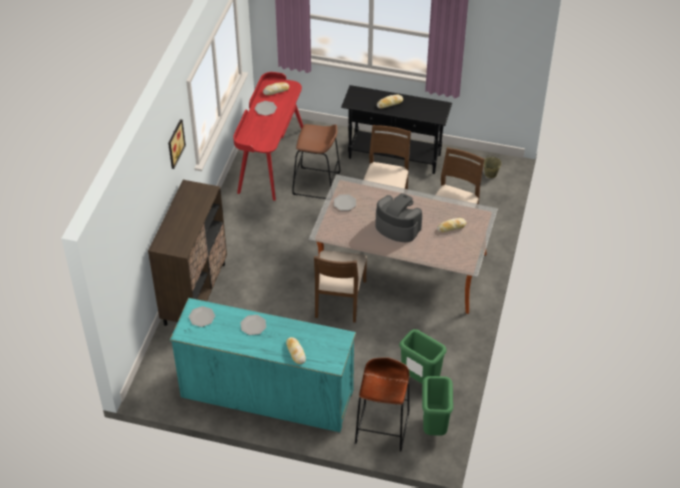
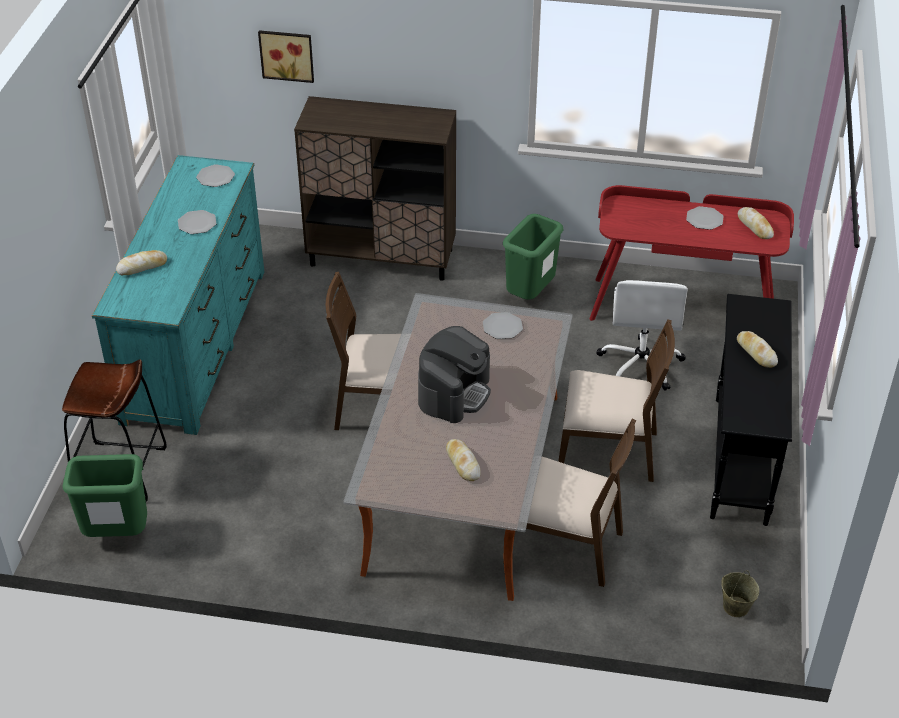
camera: 85 degrees right, 5 degrees down
picture [168,119,186,169] -> picture moved to [258,30,314,83]
brown stool [292,124,340,199] -> white office chair [597,280,688,391]
green trash can [399,329,446,383] -> green trash can moved to [503,214,564,300]

